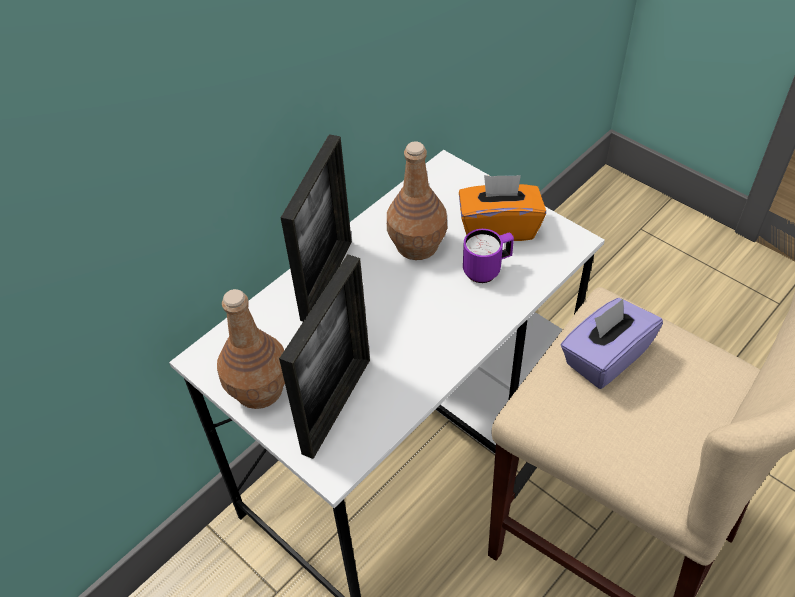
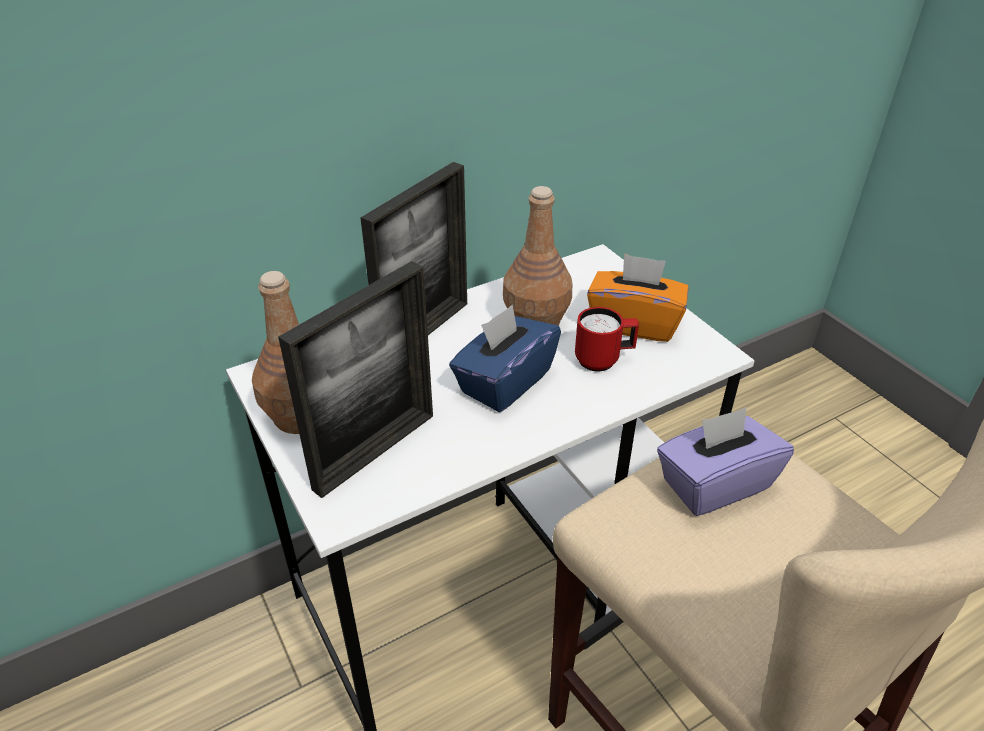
camera: 15 degrees right, 10 degrees down
purple mug [463,229,514,283] -> red mug [575,307,639,371]
none -> blue tissue box [449,304,561,412]

